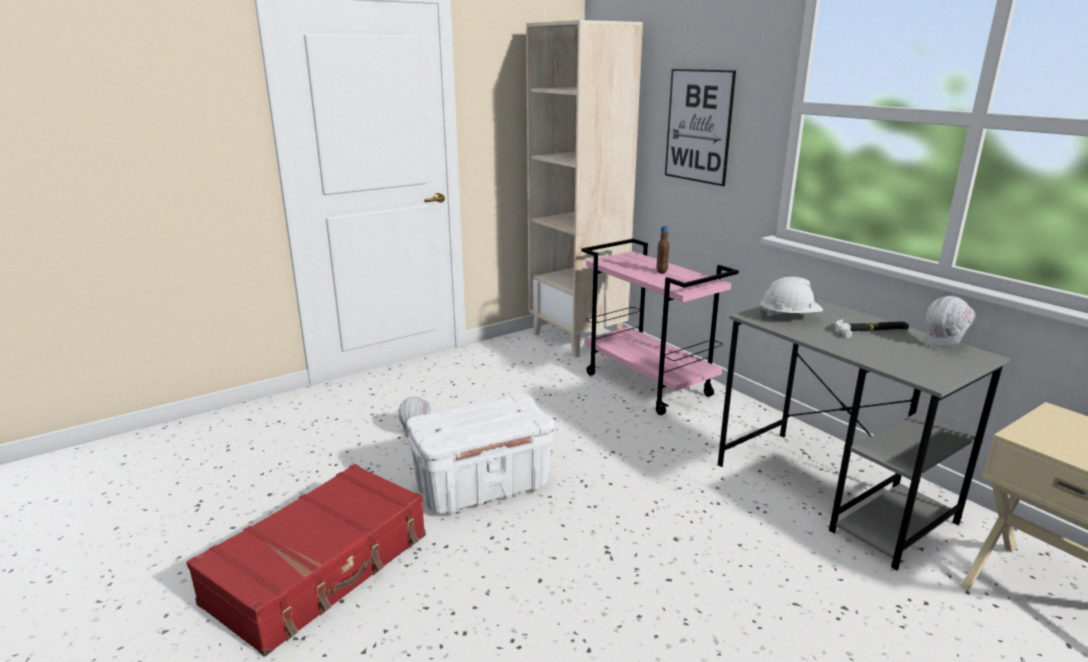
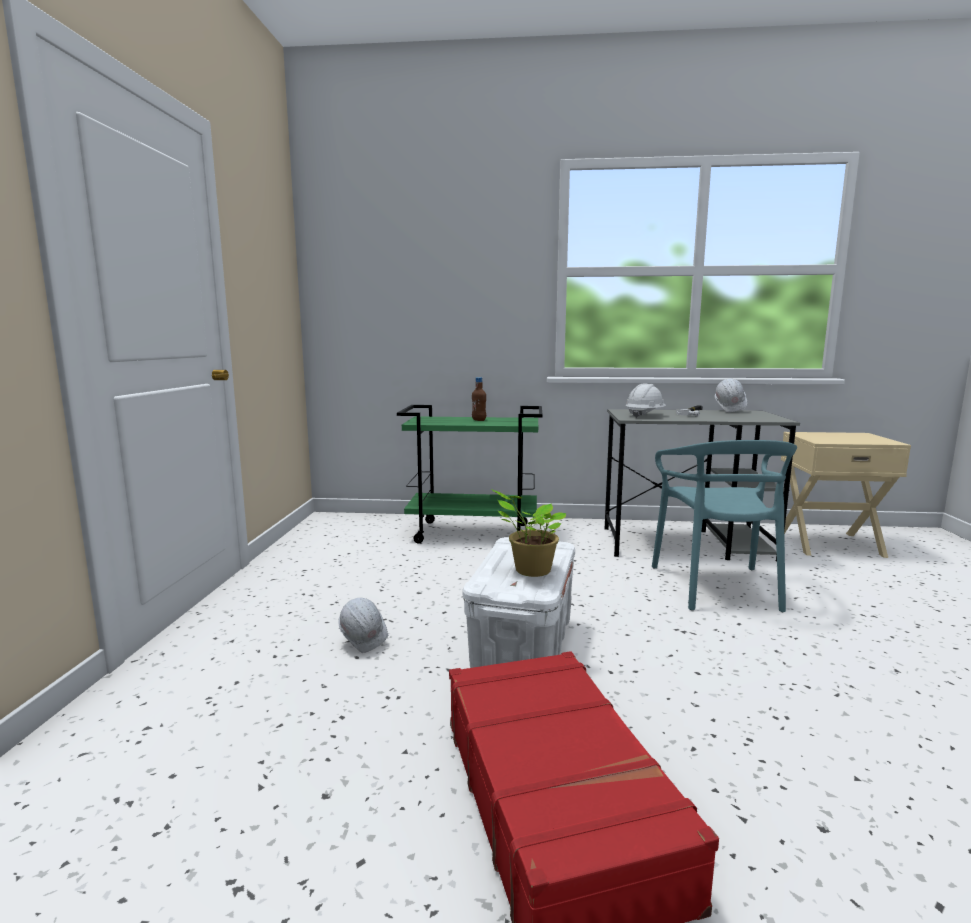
camera: 50 degrees left, 10 degrees down
beige bookcase [526,20,643,357] -> none
pink cart [581,239,739,415] -> green cart [397,405,543,543]
picture [665,69,736,186] -> none
none -> potted plant [491,489,566,577]
none -> turquoise chair [652,440,797,612]

